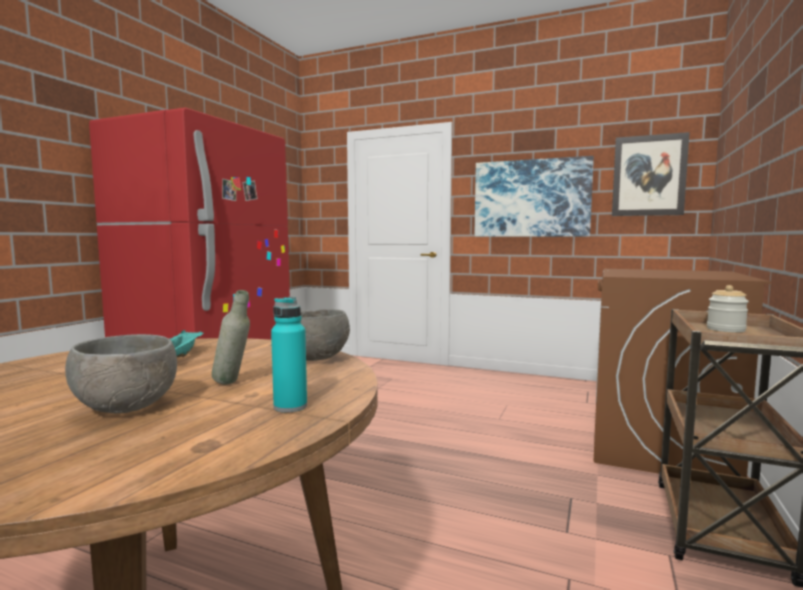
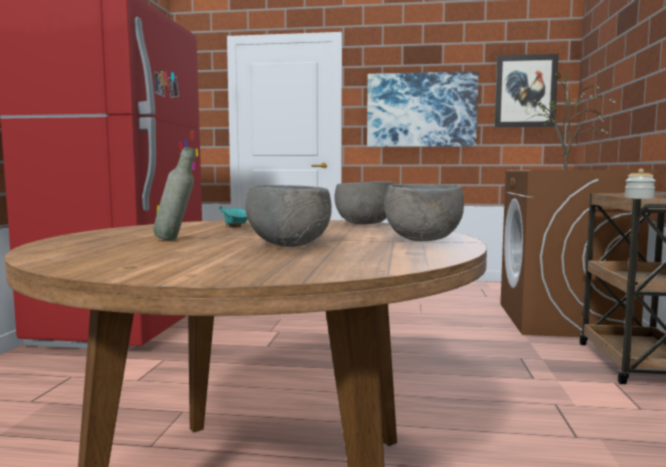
camera: 15 degrees left, 0 degrees up
grey bottle [212,290,250,385] -> grey bottle moved to [153,147,195,240]
turquoise bottle [271,297,307,413] -> grey bowl [384,184,464,241]
none -> potted plant [526,68,615,170]

